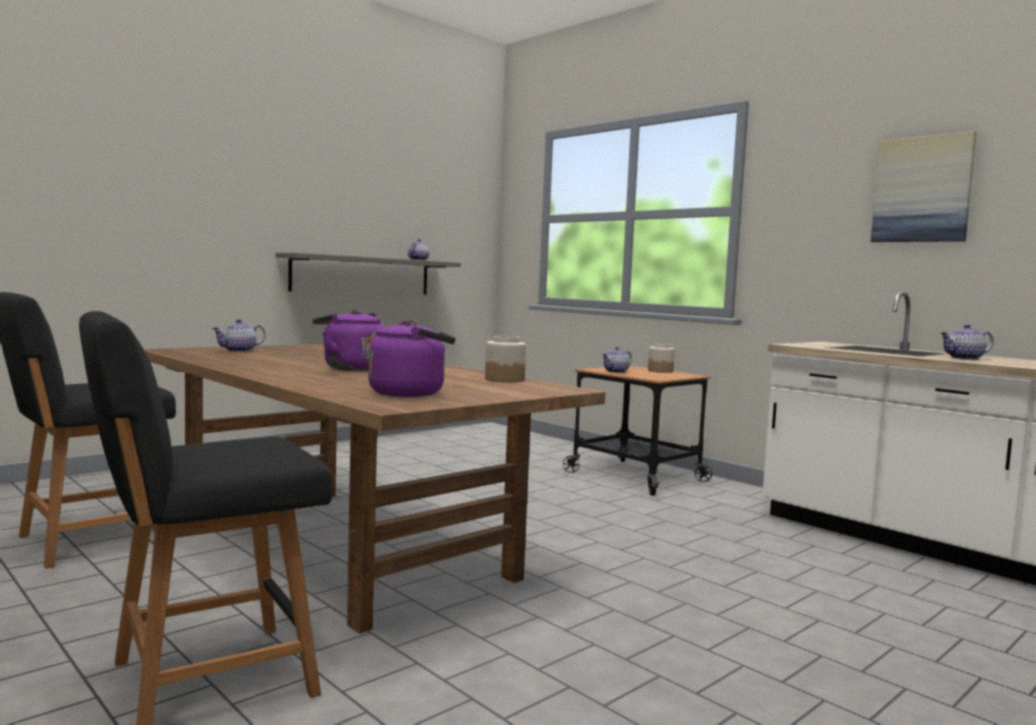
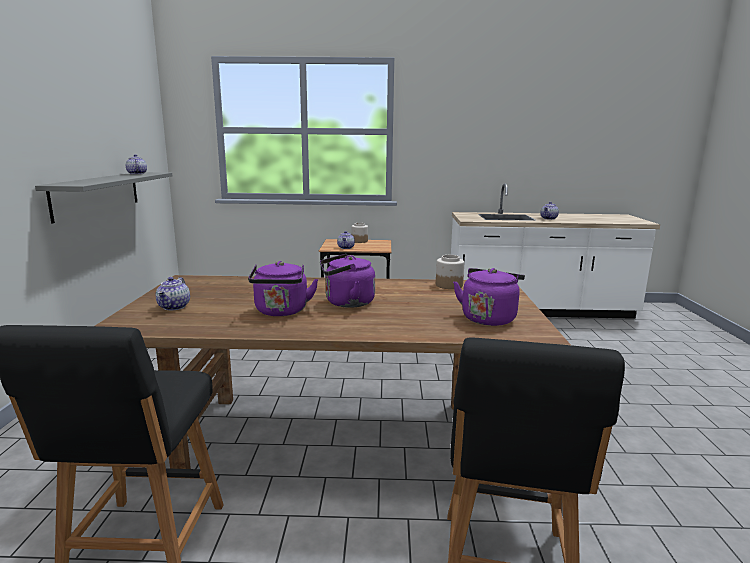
camera: 45 degrees left, 10 degrees up
picture [871,131,977,242] -> none
none -> purple kettle [248,261,318,316]

